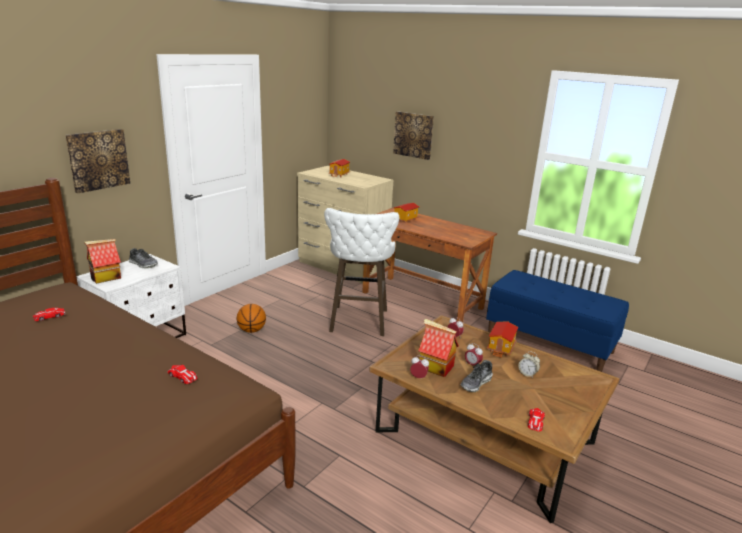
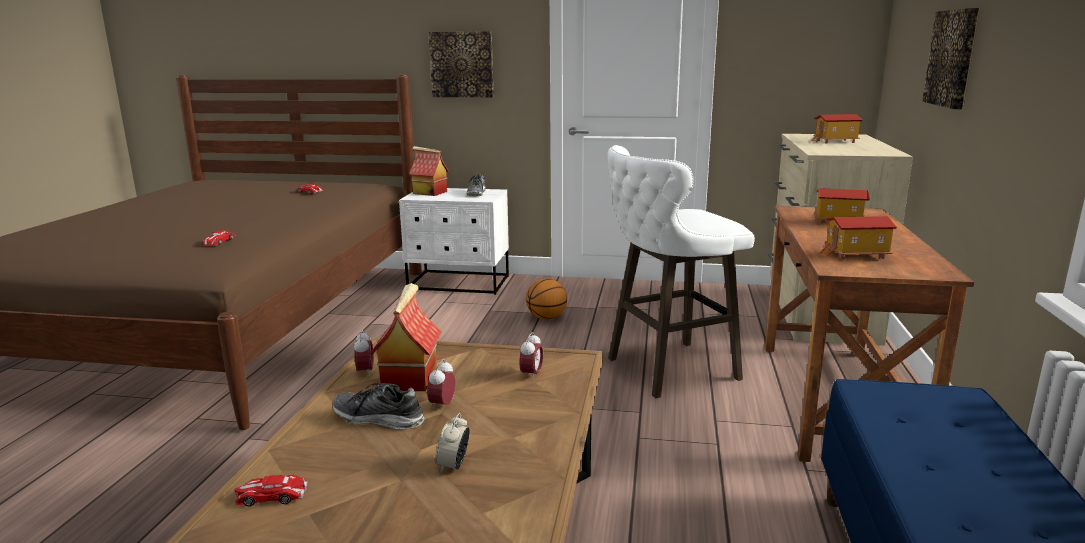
camera: 65 degrees right, 5 degrees down
toy house [487,321,518,358] -> toy house moved to [821,216,897,260]

